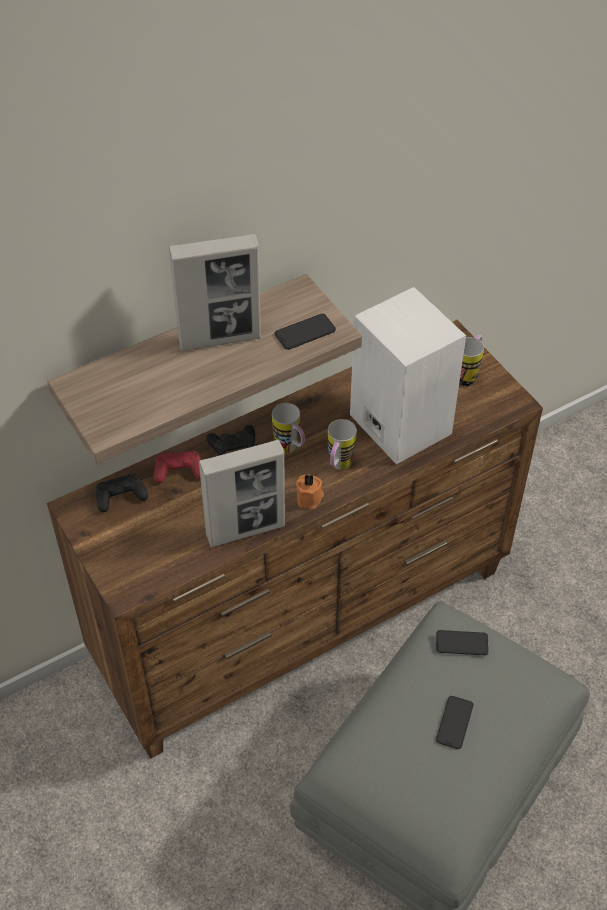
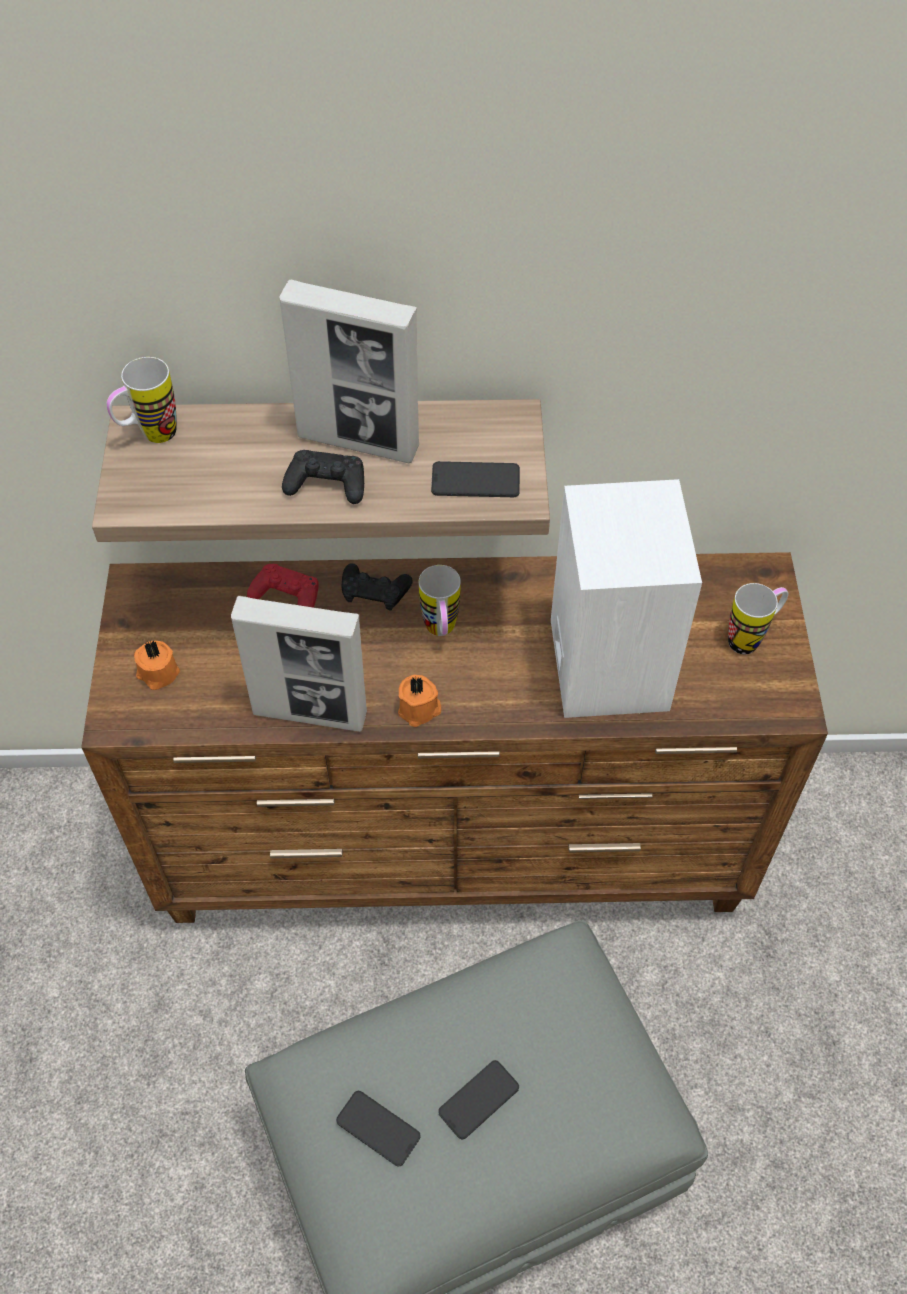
camera: 30 degrees right, 5 degrees up
black game controller [96,474,148,512] -> black game controller moved to [282,450,364,504]
mug [328,419,357,470] -> mug moved to [106,357,177,443]
phone [436,630,489,655] -> phone moved to [336,1091,421,1166]
none -> orange candle [134,640,180,690]

